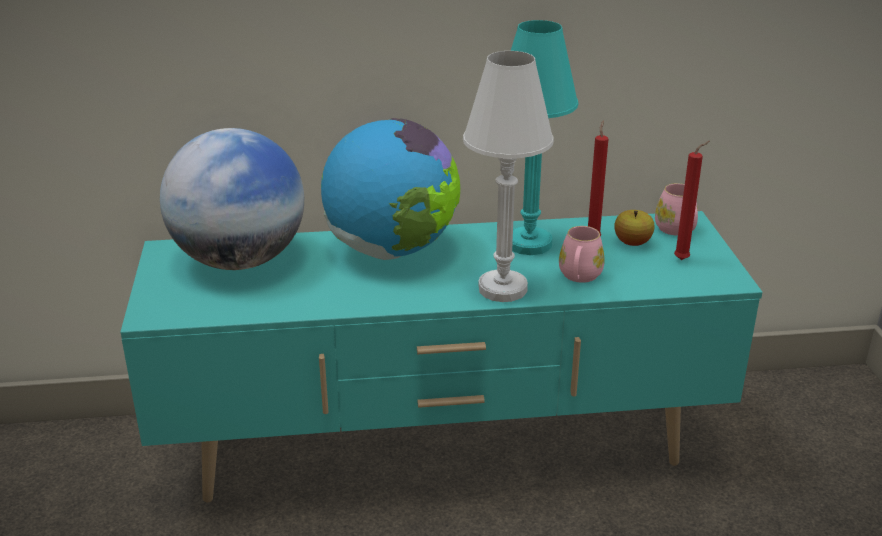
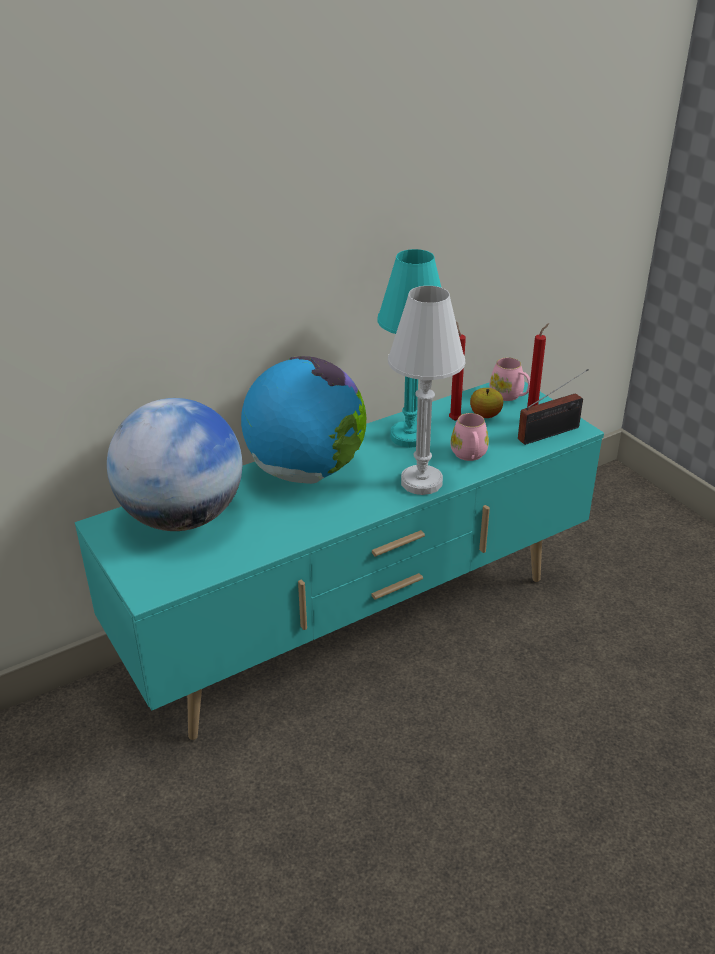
camera: 25 degrees left, 5 degrees up
none -> radio [518,369,588,445]

